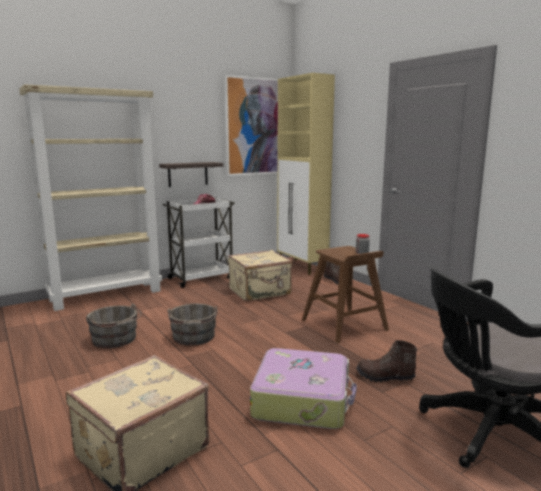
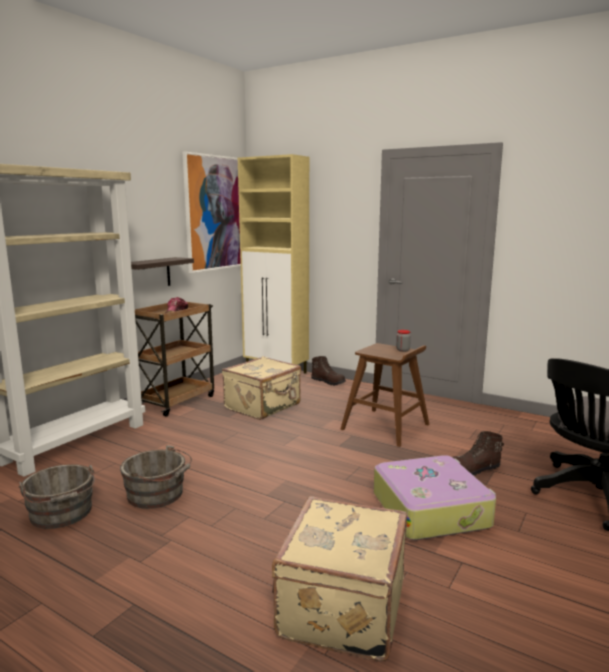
camera: 25 degrees left, 0 degrees up
white cart [163,197,235,288] -> brown cart [135,302,214,417]
grey bucket [167,304,218,345] -> grey bucket moved to [18,464,95,529]

